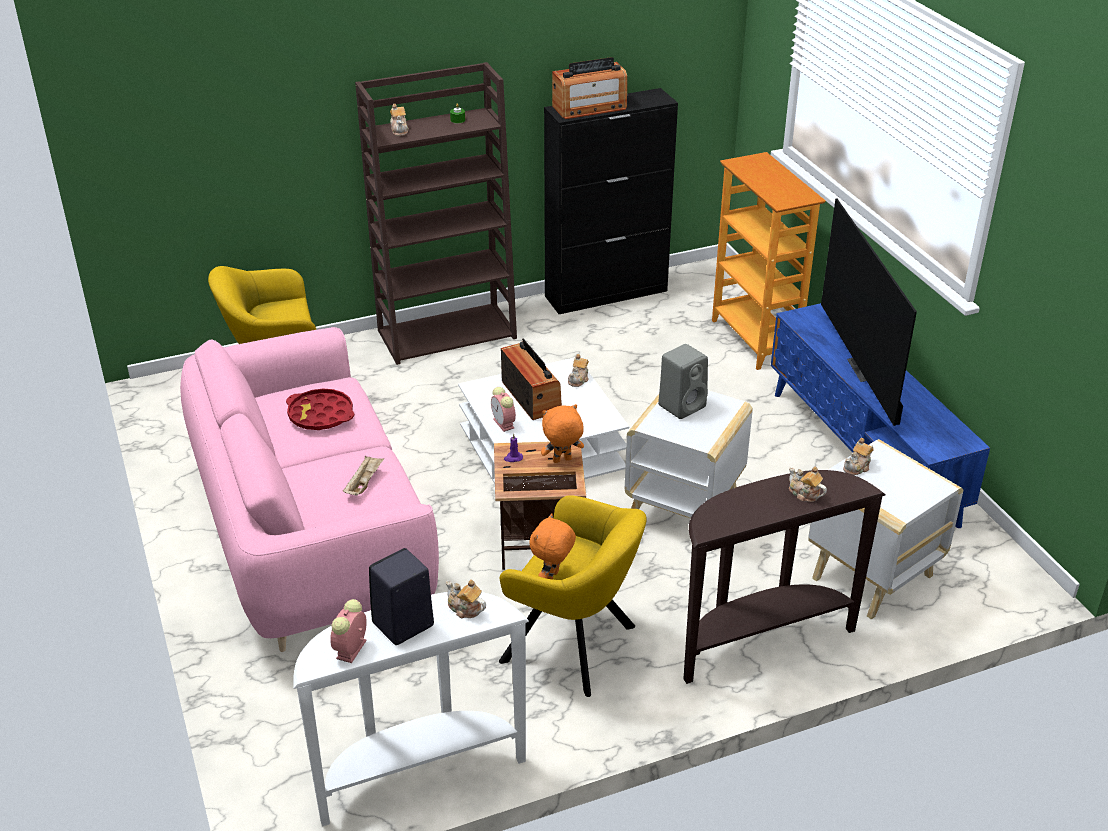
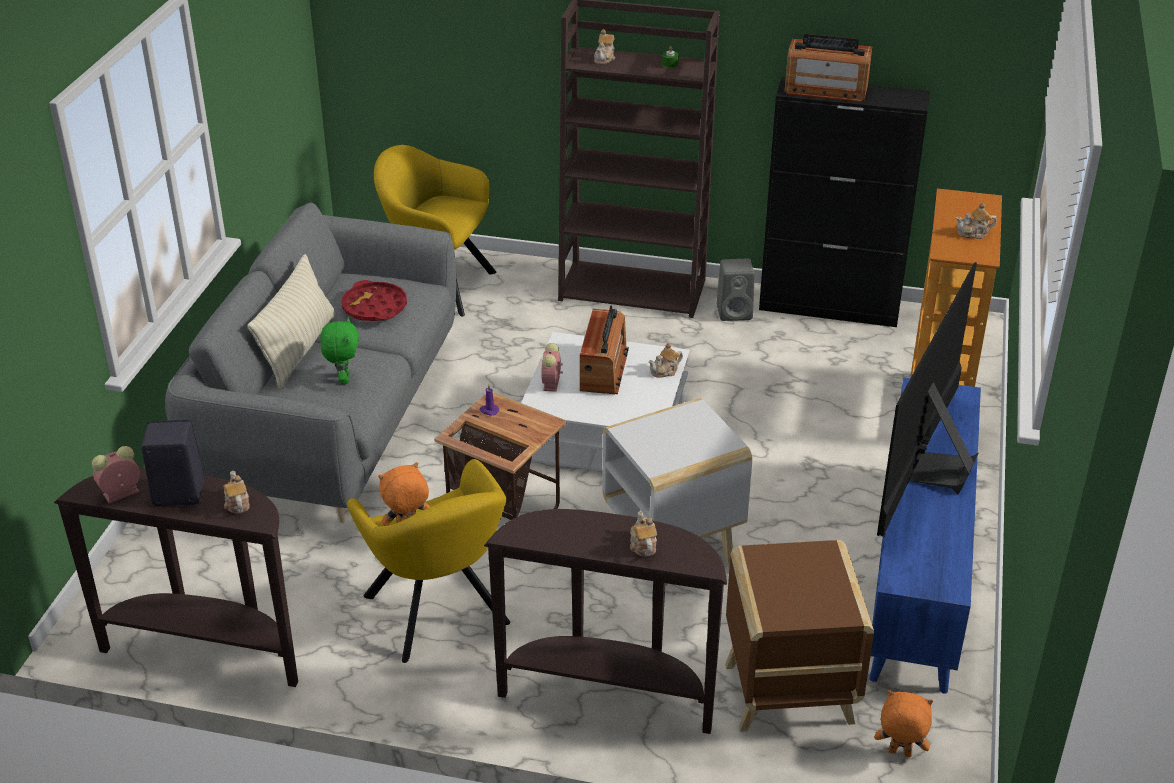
camera: 35 degrees right, 0 degrees up
pink sofa [180,327,439,652] -> grey sofa [165,202,456,523]
white console table [293,592,529,827] -> brown console table [54,468,298,687]
beige tray [343,456,384,496] -> green plush toy [320,318,359,384]
orange plush toy [541,404,584,463] -> orange plush toy moved to [875,690,933,757]
grey speaker [658,344,708,419] -> grey speaker moved to [717,259,755,321]
white side table [808,439,963,619] -> brown side table [725,540,874,732]
teapot [843,438,874,475] -> teapot moved to [956,203,997,239]
none -> beige pillow [247,254,336,389]

